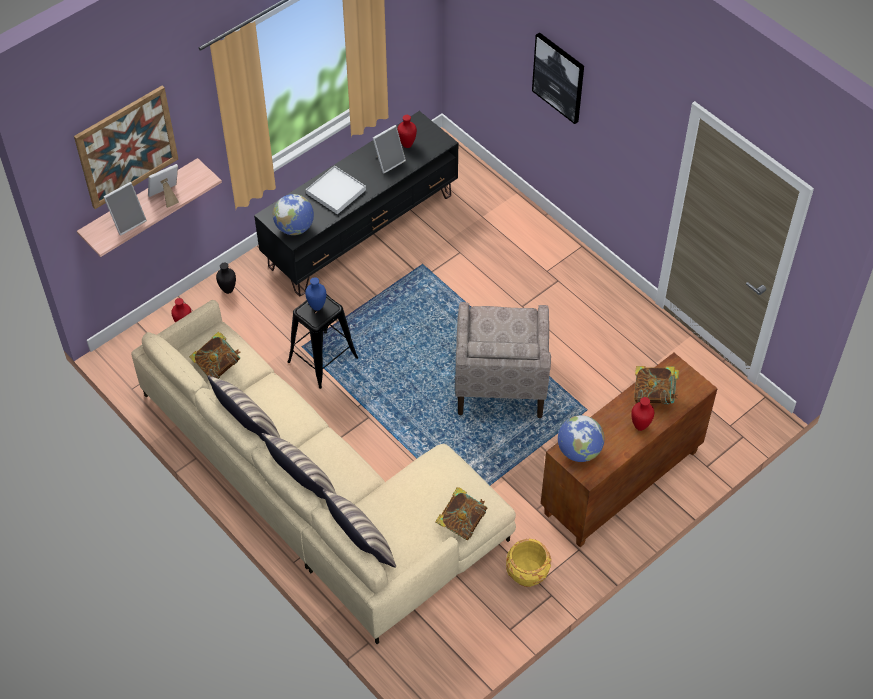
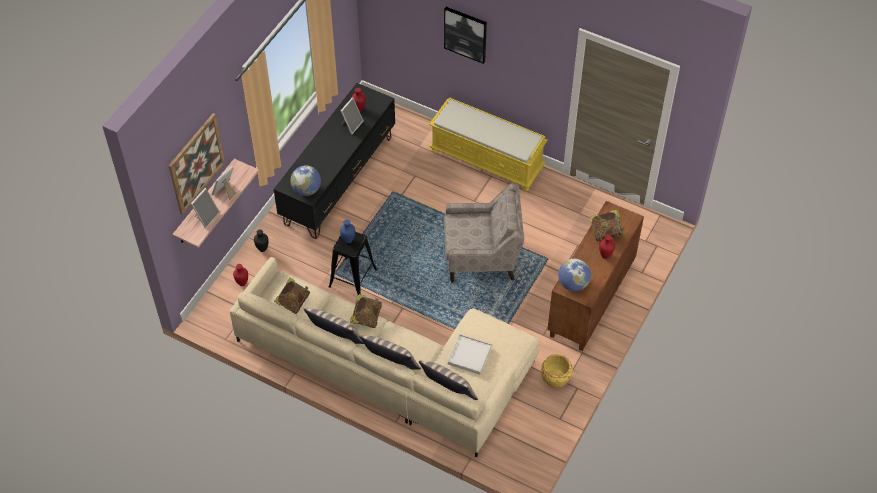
camera: 20 degrees left, 0 degrees up
white tray [306,165,366,214] -> white tray moved to [448,334,492,375]
book [435,487,487,540] -> book moved to [350,294,382,328]
beige armchair [455,302,551,418] -> beige armchair turned 75 degrees counterclockwise [444,184,524,283]
none -> yellow bench [429,97,548,191]

